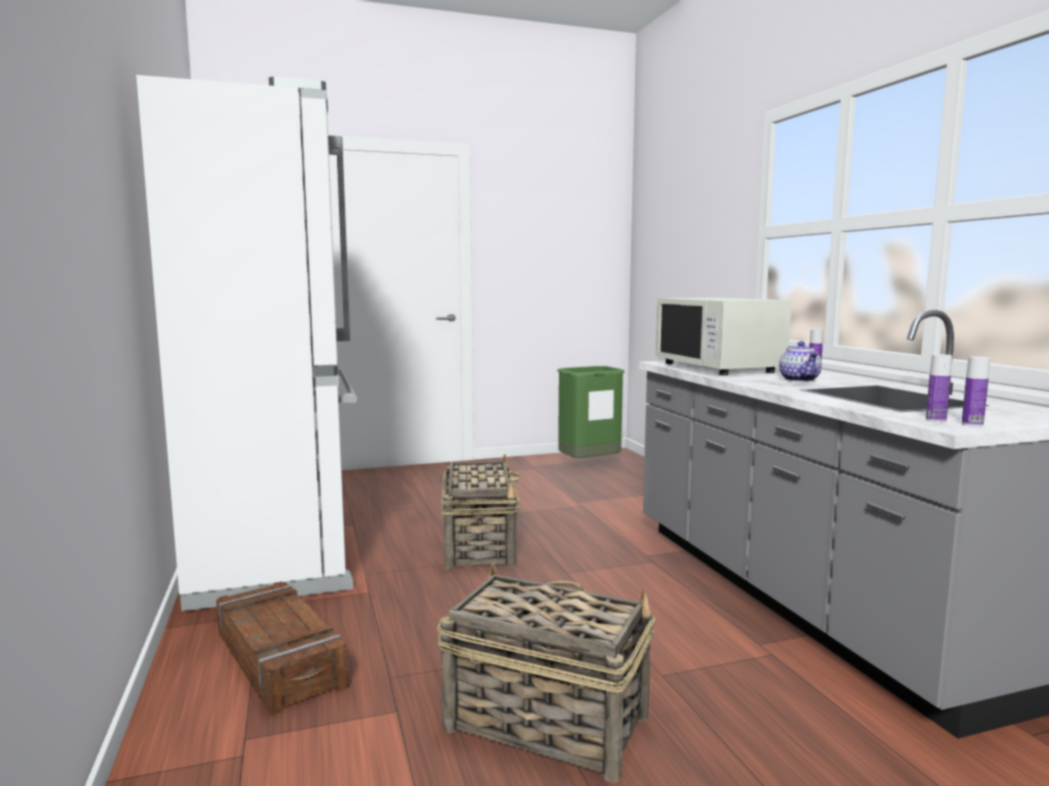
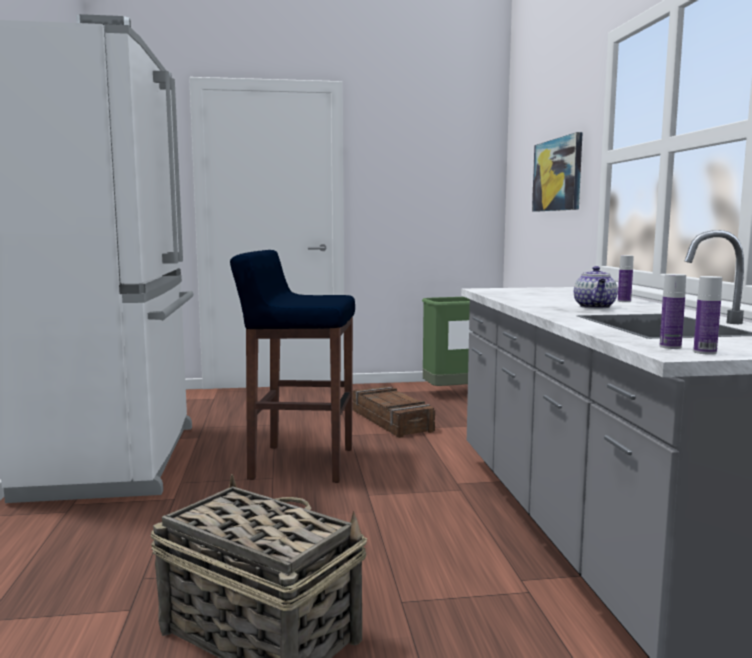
camera: 10 degrees right, 0 degrees up
crate [216,581,349,715] -> crate moved to [353,386,435,438]
basket [441,454,521,569] -> blue stool [230,250,355,483]
white microwave [655,298,792,376] -> none
none -> picture [532,132,582,212]

